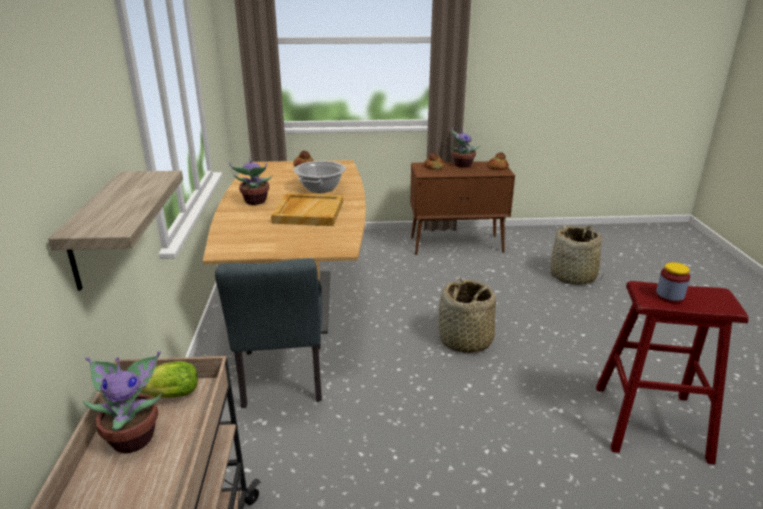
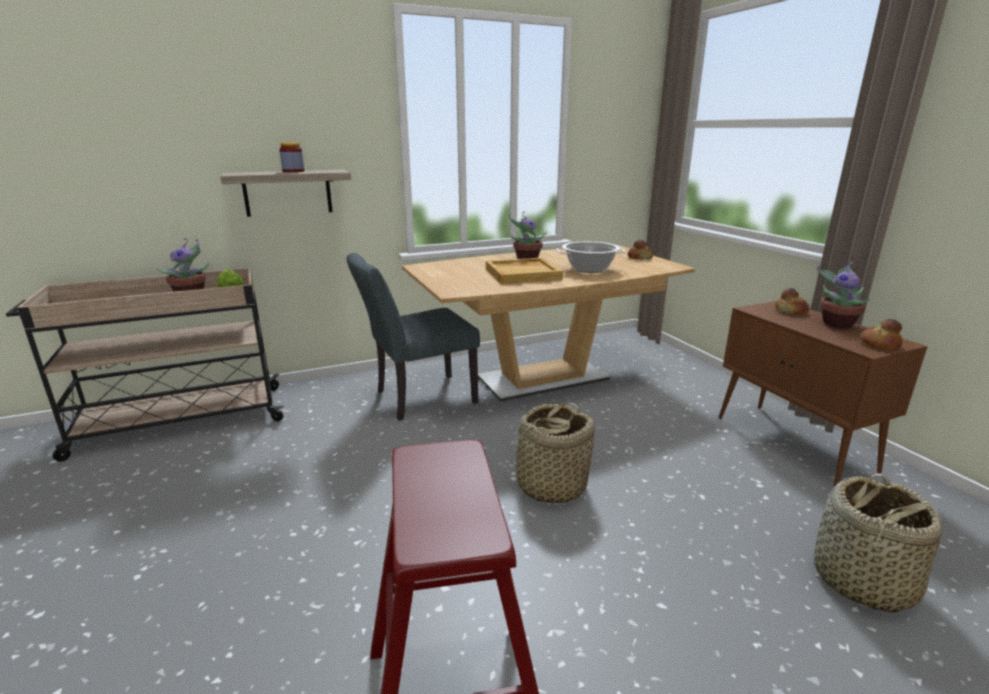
camera: 70 degrees right, 5 degrees down
jar [656,262,690,303] -> jar moved to [279,143,305,172]

